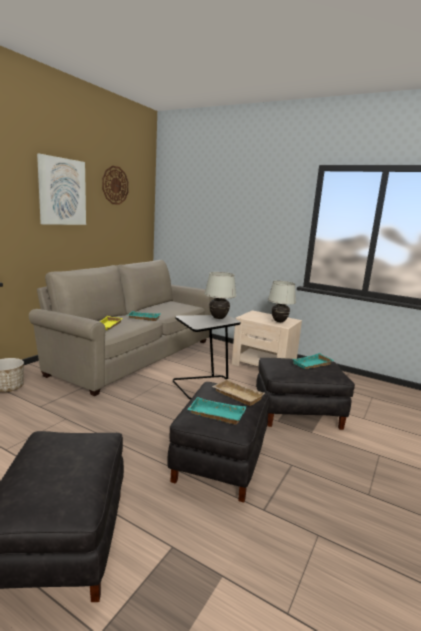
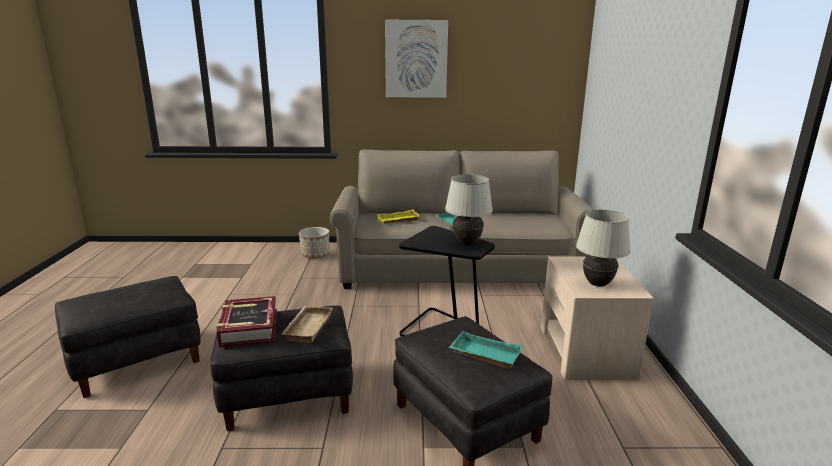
camera: 60 degrees right, 5 degrees up
wall clock [102,166,129,205] -> none
turquoise tray [187,397,246,425] -> book [216,296,277,347]

